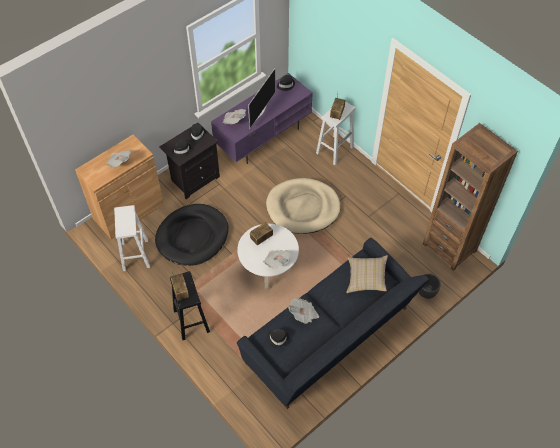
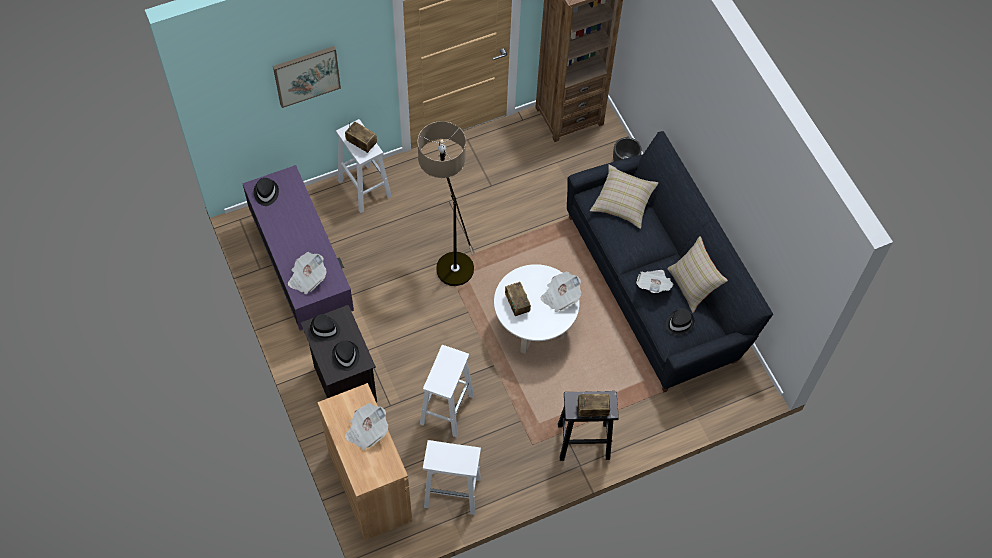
camera: 75 degrees left, 5 degrees up
black dog bed [155,204,229,266] -> white stool [420,345,474,437]
television [248,68,276,129] -> none
beige dog bed [266,178,341,234] -> floor lamp [417,121,474,286]
none -> picture [273,46,341,108]
none -> beige pillow [667,236,728,313]

